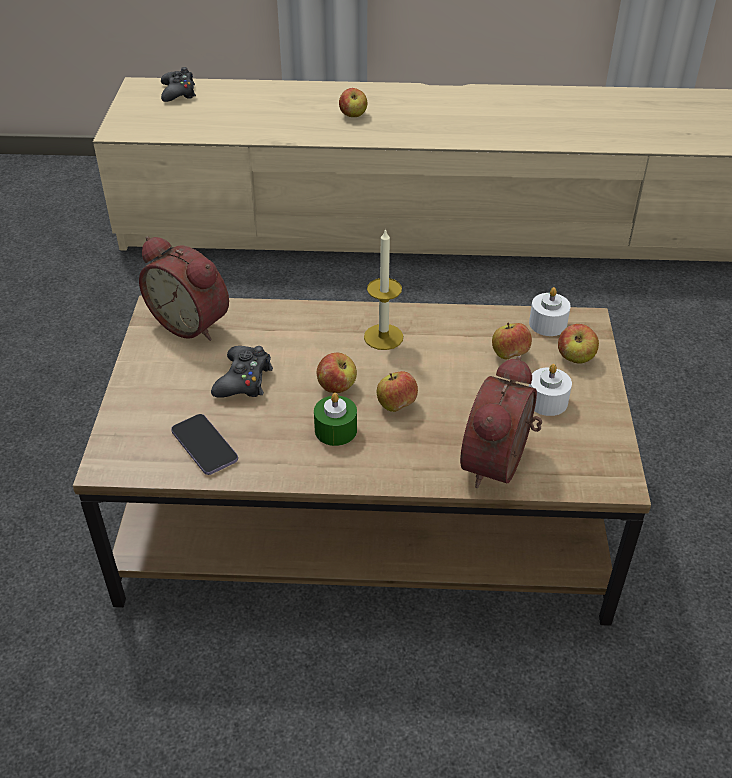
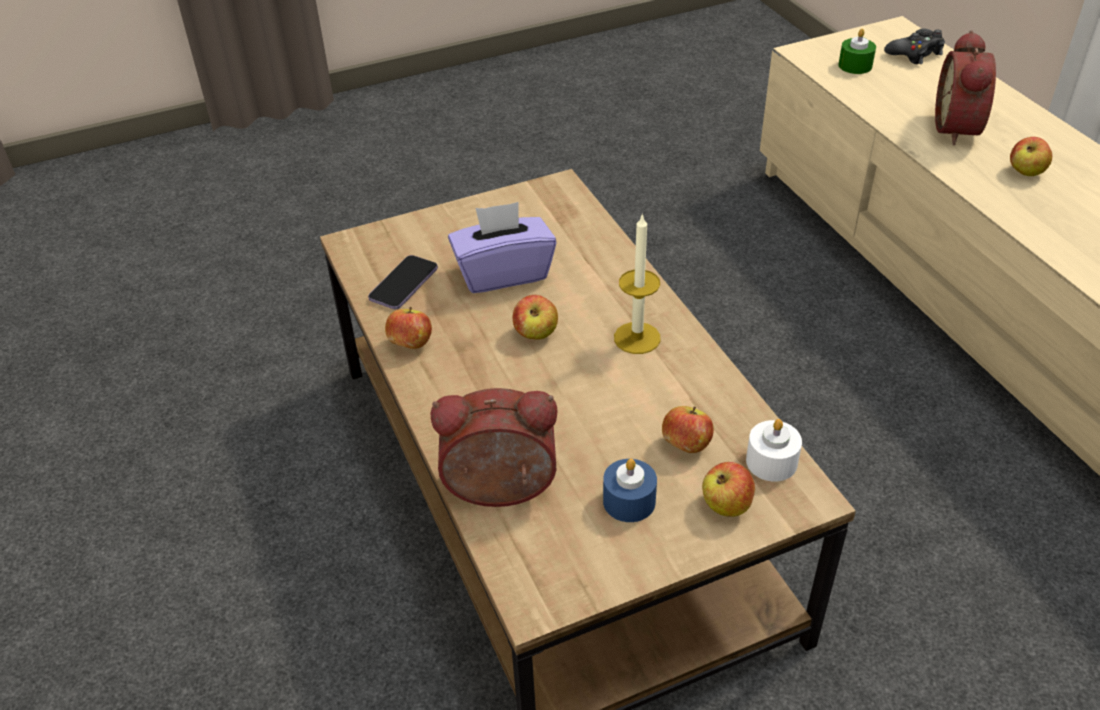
camera: 65 degrees right, 0 degrees up
alarm clock [139,236,229,341] -> alarm clock moved to [935,30,996,145]
black game controller [211,346,273,398] -> purple tissue box [448,202,557,293]
green candle [314,393,357,446] -> green candle moved to [838,29,876,74]
apple [377,371,418,412] -> apple moved to [385,307,432,349]
white candle [529,364,572,416] -> blue candle [603,459,657,522]

